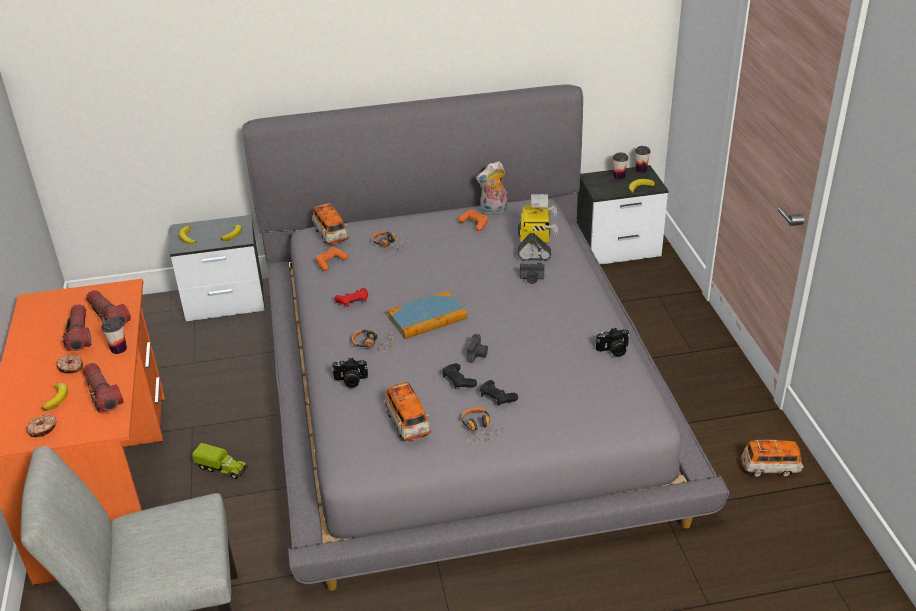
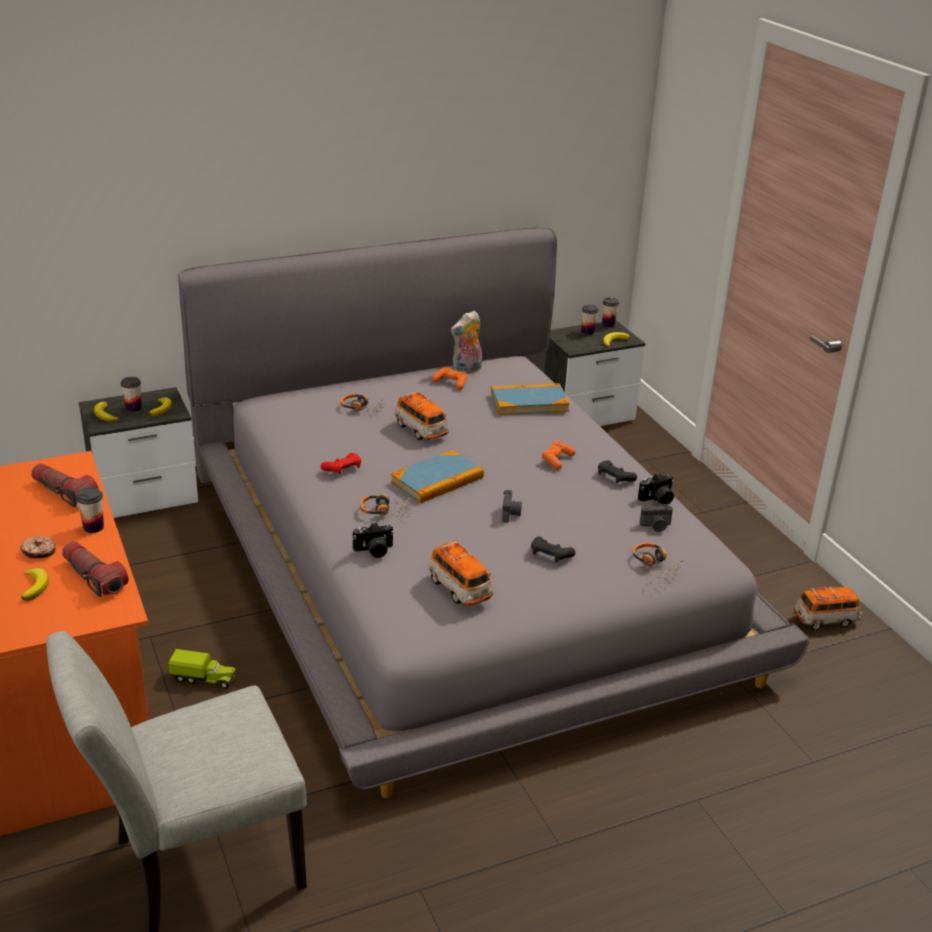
camera: 15 degrees left, 5 degrees down
donut [26,415,57,437] -> none
flashlight [63,304,92,351] -> none
toy car [312,203,349,244] -> toy car moved to [395,391,449,440]
orange game controller [316,247,348,271] -> orange game controller moved to [542,441,576,470]
black game controller [442,363,477,389] -> black game controller moved to [598,460,637,483]
headphones [461,408,504,444] -> headphones moved to [633,543,684,578]
toy robot [518,194,558,261] -> book [491,383,570,415]
camera [520,263,544,284] -> camera moved to [640,504,673,532]
none -> cup [121,377,141,412]

